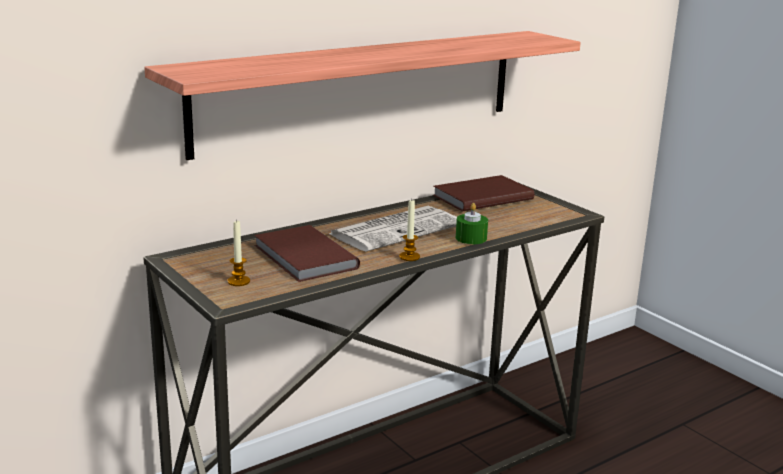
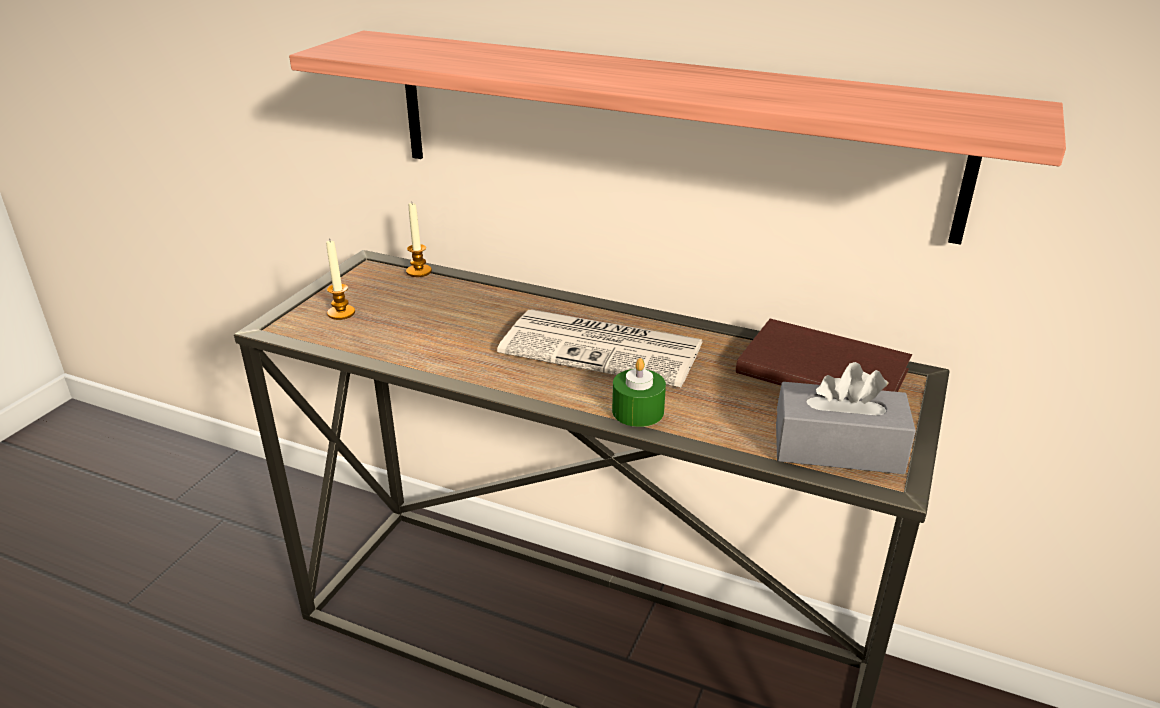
camera: 60 degrees right, 10 degrees up
brown book [254,225,360,282] -> none
candle [399,200,420,261] -> candle moved to [406,203,432,277]
none -> grey tissue box [776,362,916,474]

